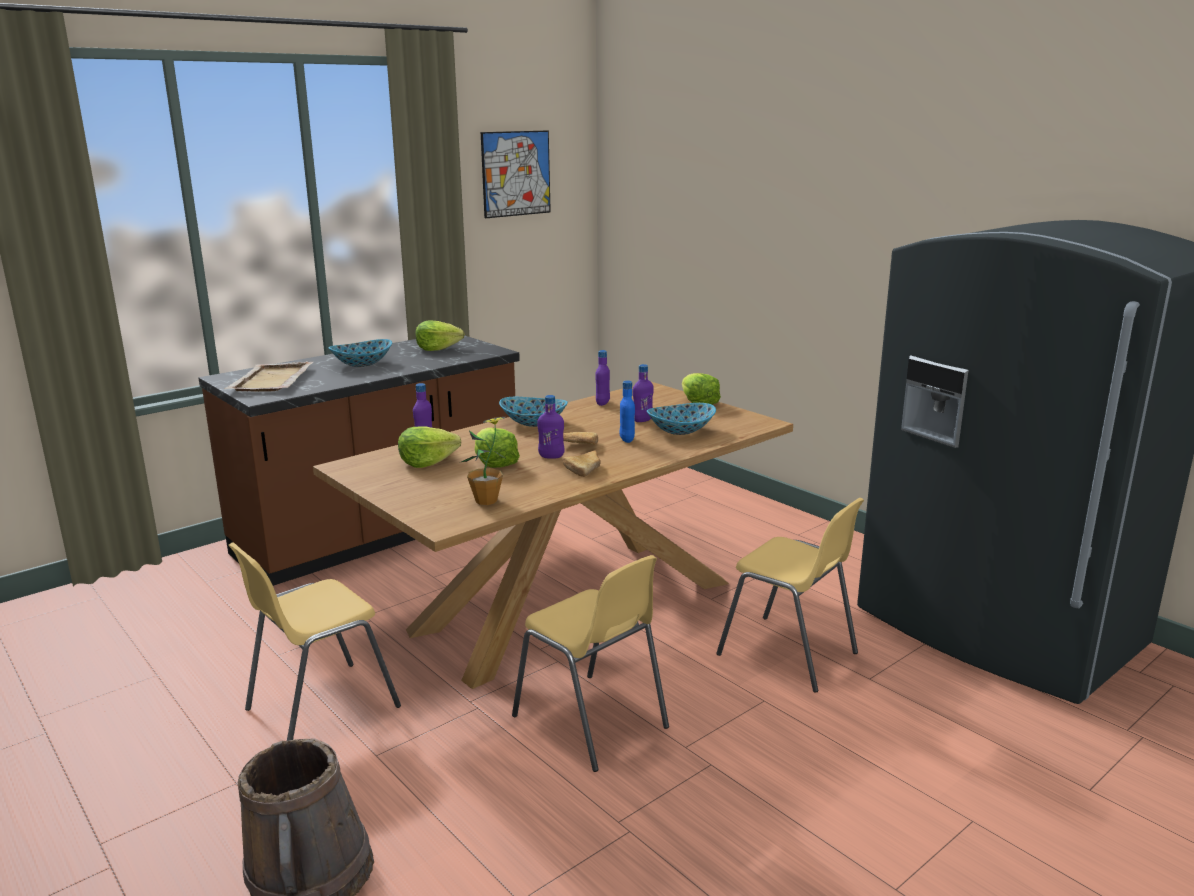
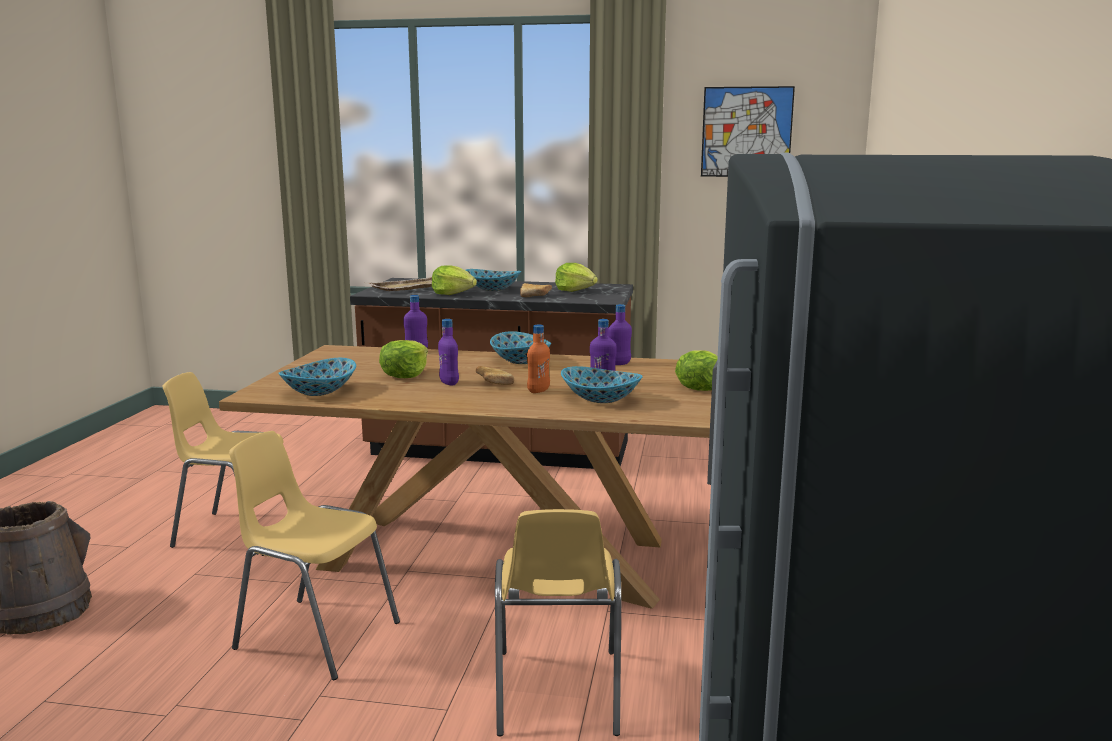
camera: 50 degrees right, 5 degrees down
lettuce [398,426,461,468] -> lettuce moved to [432,265,477,295]
potted plant [461,417,507,505] -> bowl [278,358,356,396]
yellow chair [512,555,669,772] -> yellow chair turned 105 degrees clockwise [229,431,400,680]
bread [563,450,601,477] -> bread moved to [520,283,552,297]
blue bottle [620,381,635,443] -> orange bottle [527,325,550,393]

